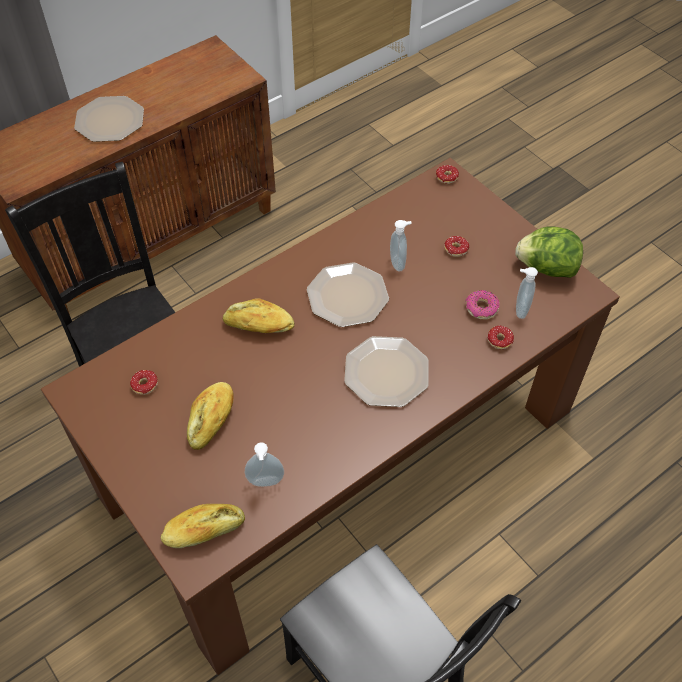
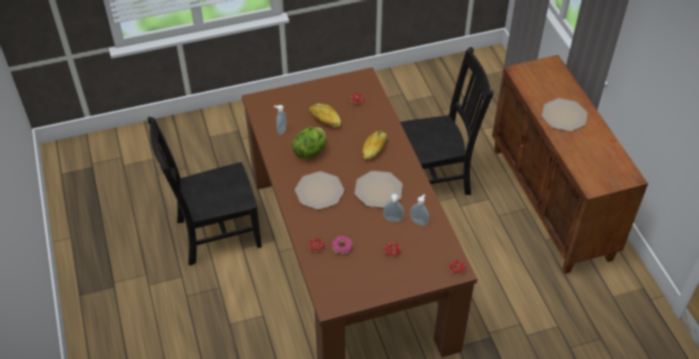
camera: 110 degrees right, 5 degrees down
bread [161,504,245,548] -> none
lettuce [515,226,583,278] -> lettuce moved to [292,127,326,159]
soap dispenser [516,267,538,319] -> soap dispenser moved to [410,195,429,226]

